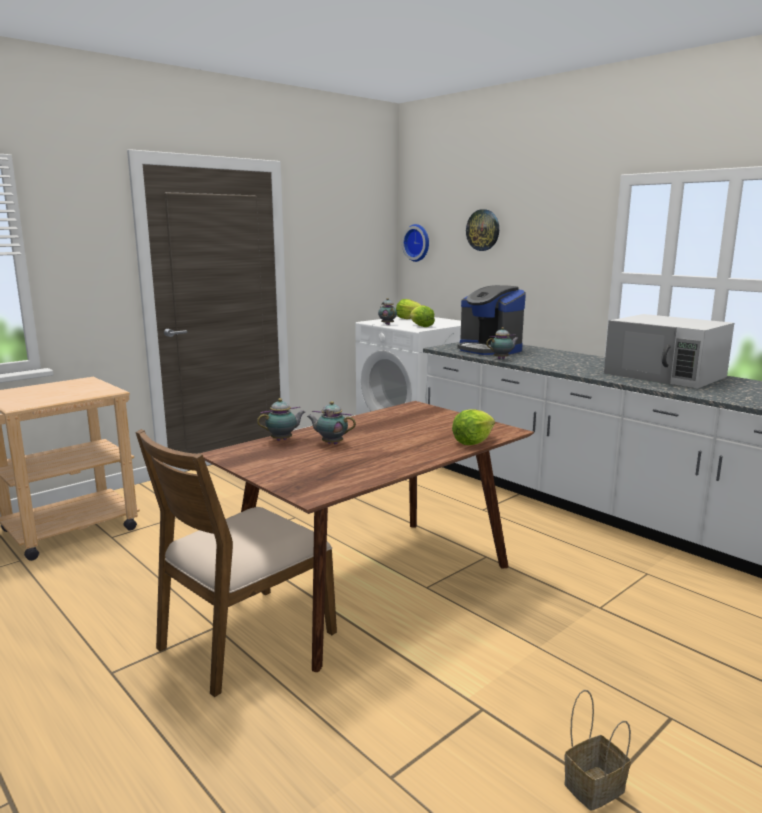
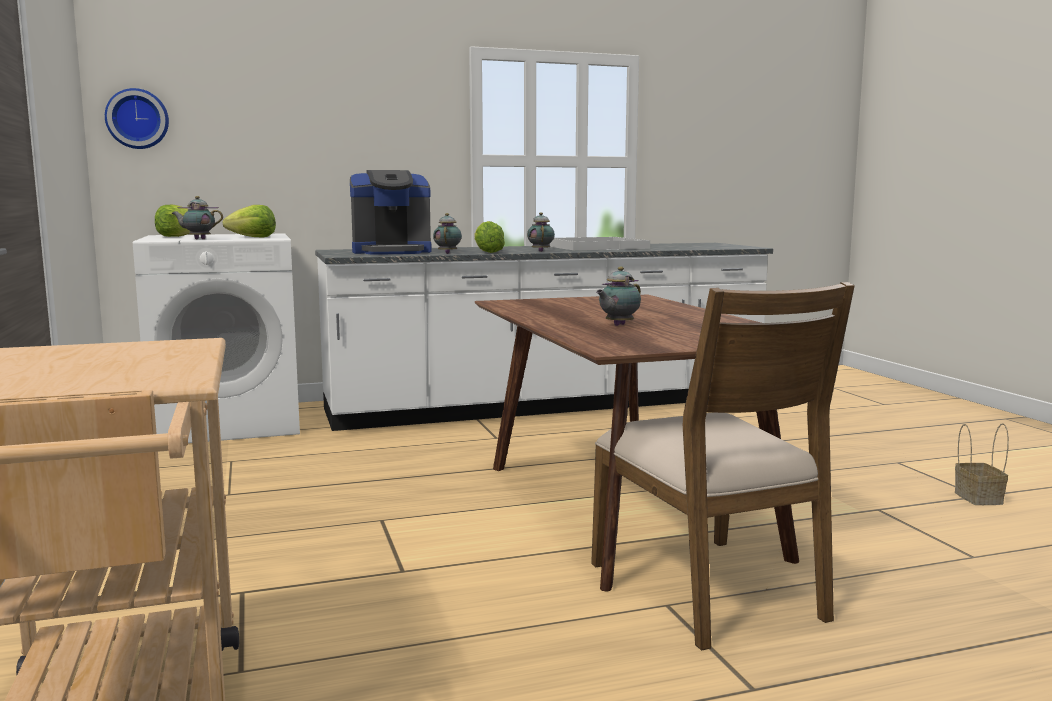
camera: 65 degrees left, 5 degrees down
teapot [257,398,305,441] -> teapot moved to [527,212,555,252]
lettuce [452,409,495,445] -> lettuce moved to [474,221,505,253]
wall clock [466,209,499,251] -> none
white microwave [604,314,734,389] -> white tray [549,237,650,250]

